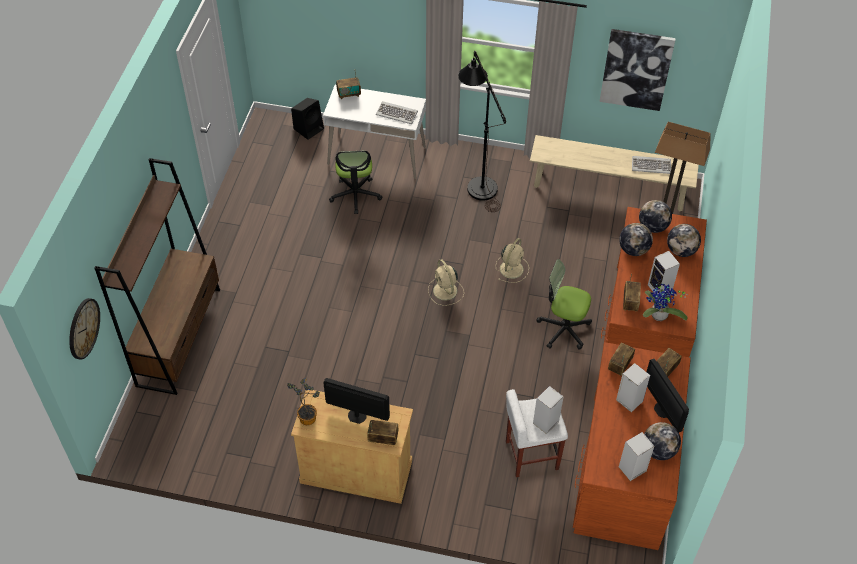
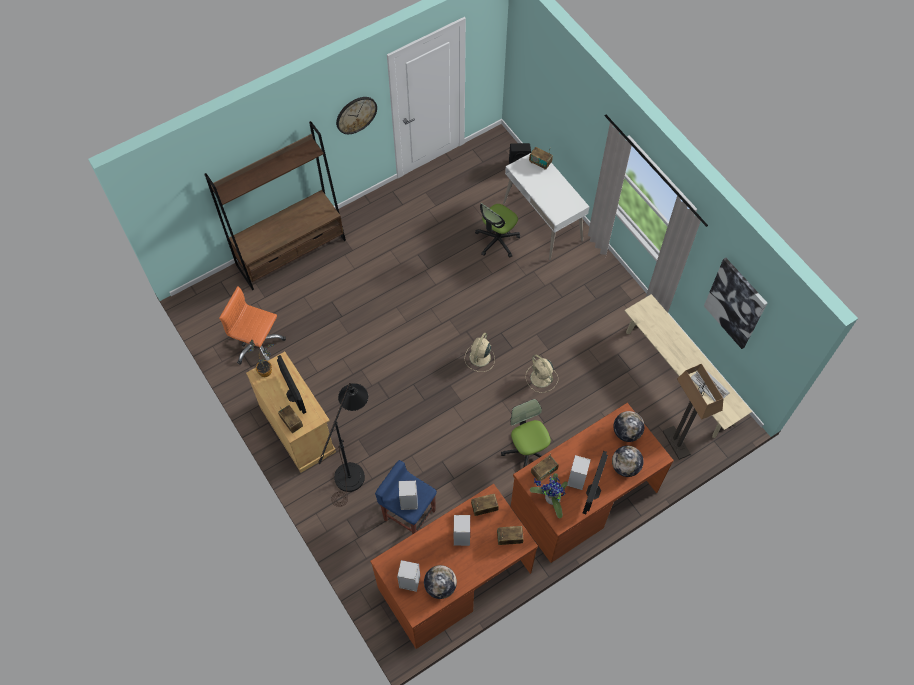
camera: 45 degrees right, 10 degrees up
wall clock [69,298,100,360] -> wall clock moved to [336,97,377,134]
keyboard [376,101,418,124] -> none
black floor lamp [458,51,506,212] -> black floor lamp moved to [318,383,368,507]
beige fan [496,238,529,283] -> beige fan turned 75 degrees clockwise [525,354,558,393]
white stool [506,389,568,477] -> blue stool [375,460,437,534]
globe [619,223,653,256] -> none
monitor [647,359,689,432] -> monitor moved to [583,451,608,514]
none -> orange office chair [219,286,286,365]

